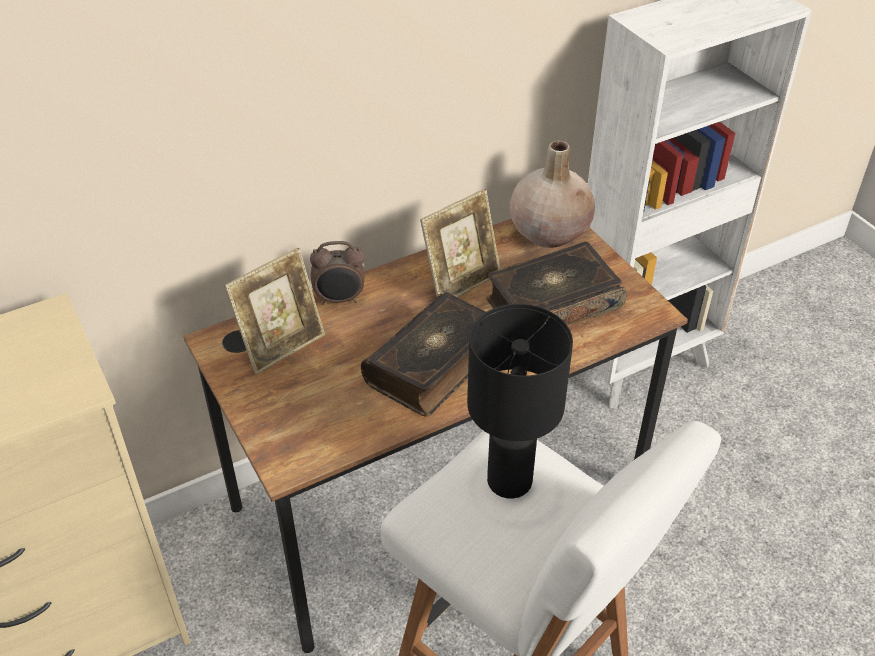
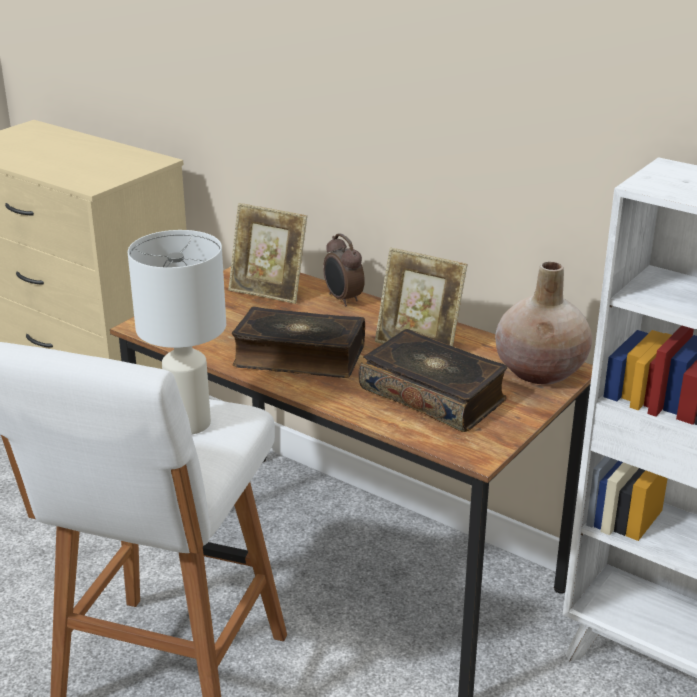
camera: 65 degrees right, 15 degrees down
black table lamp [467,304,573,499] -> white table lamp [128,230,226,434]

